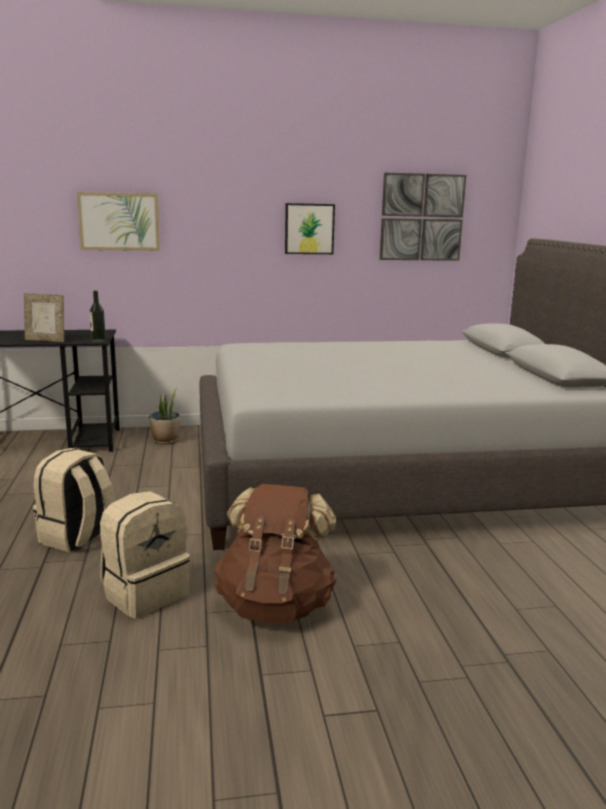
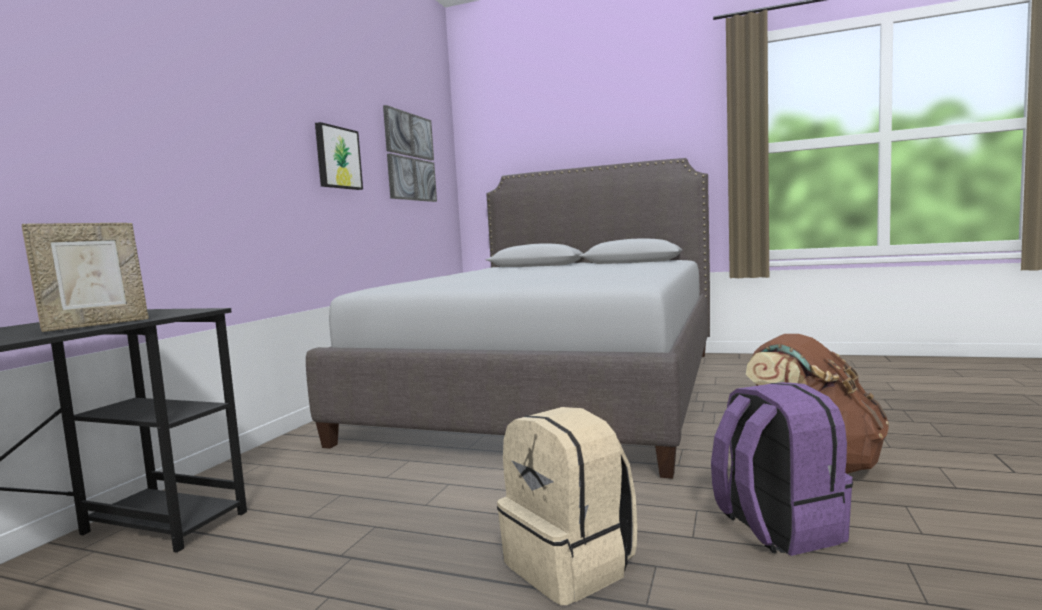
camera: 60 degrees left, 10 degrees down
picture [77,192,160,251] -> none
bottle [90,290,106,342] -> none
beige backpack [100,491,190,618] -> purple backpack [711,382,853,556]
potted plant [149,387,180,444] -> none

